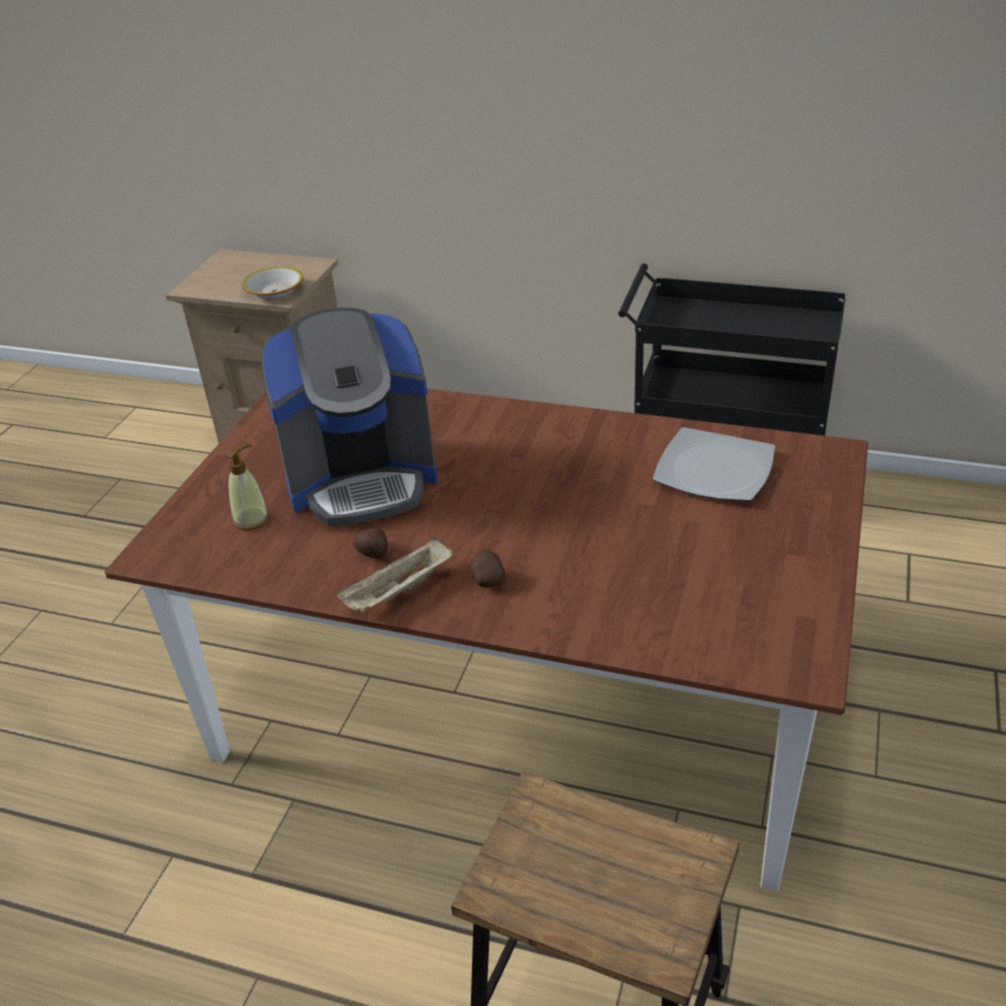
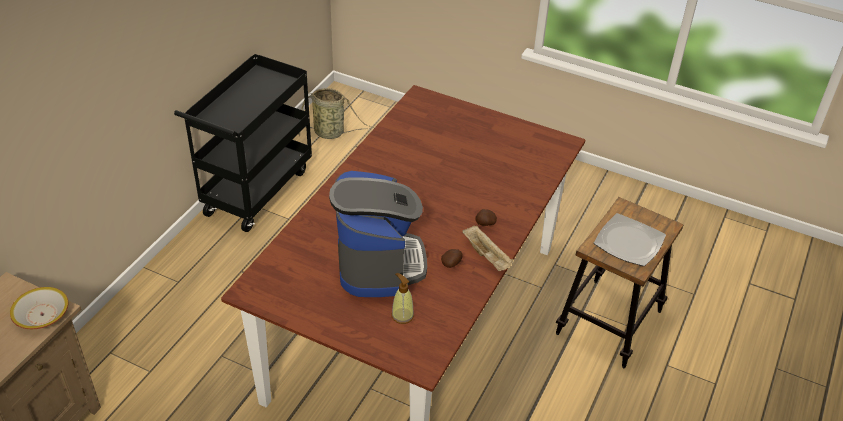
camera: 85 degrees left, 5 degrees up
plate [652,427,775,501] -> plate moved to [594,213,666,266]
none -> basket [298,88,375,139]

